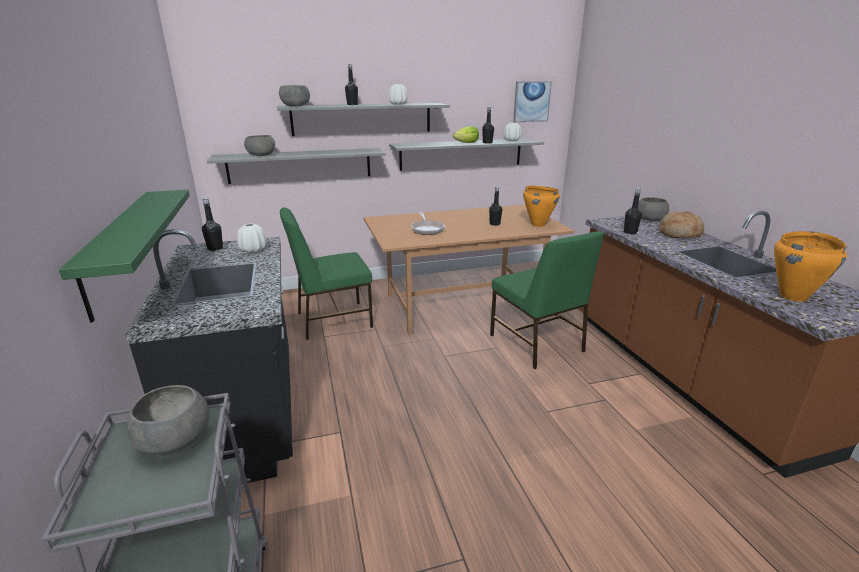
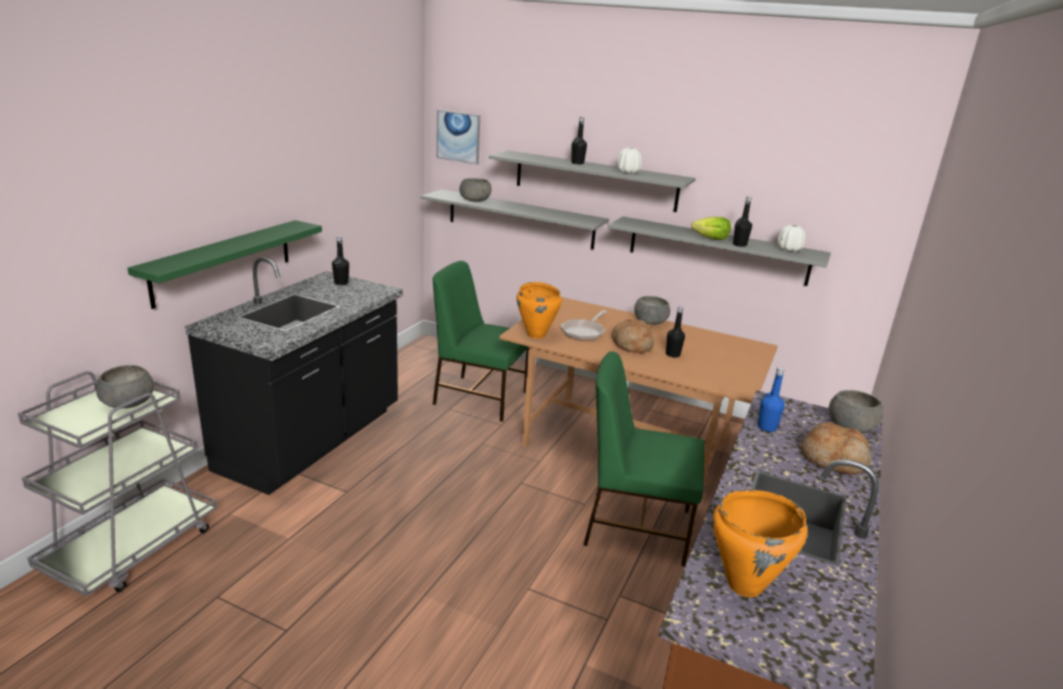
camera: 40 degrees right, 0 degrees up
white vase [237,223,267,253] -> none
grey bowl [279,85,310,106] -> grey bowl moved to [634,296,670,325]
green chair [490,231,604,369] -> green chair turned 90 degrees clockwise [583,351,704,566]
picture [513,81,552,122] -> picture moved to [437,110,480,164]
orange cooking pot [523,185,560,227] -> orange cooking pot moved to [517,282,562,339]
black bottle [624,188,642,234] -> blue bottle [758,367,785,432]
none -> bread [611,319,654,353]

